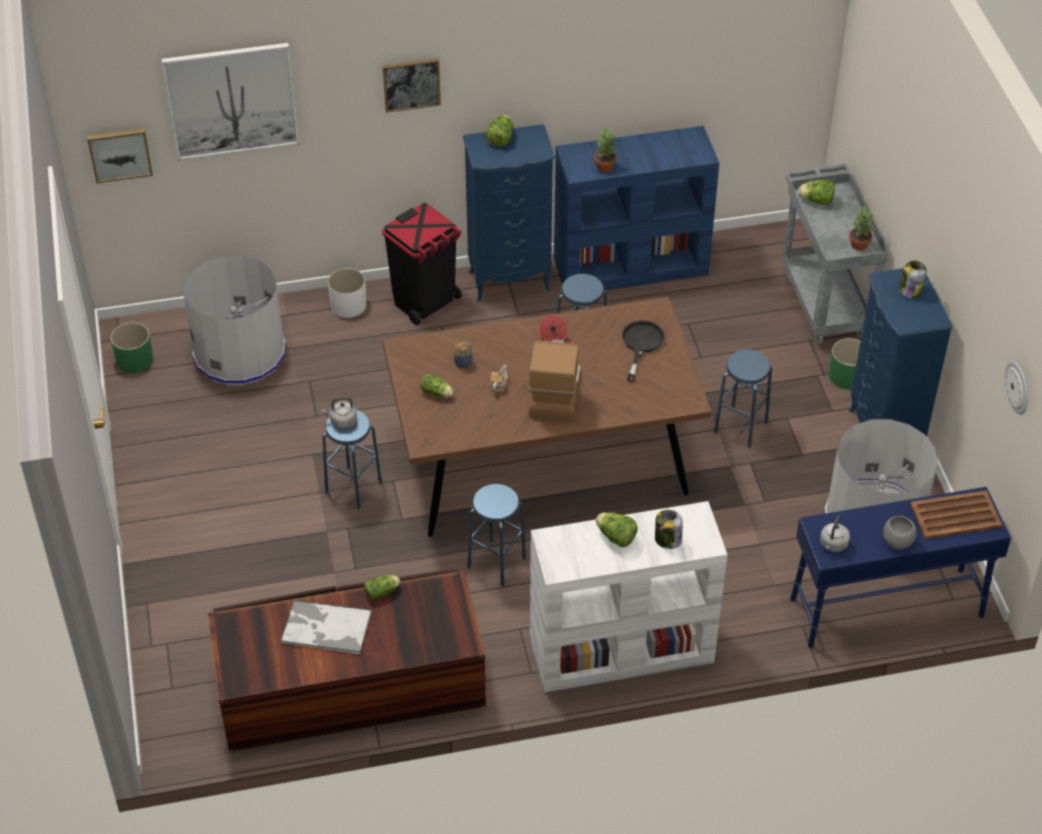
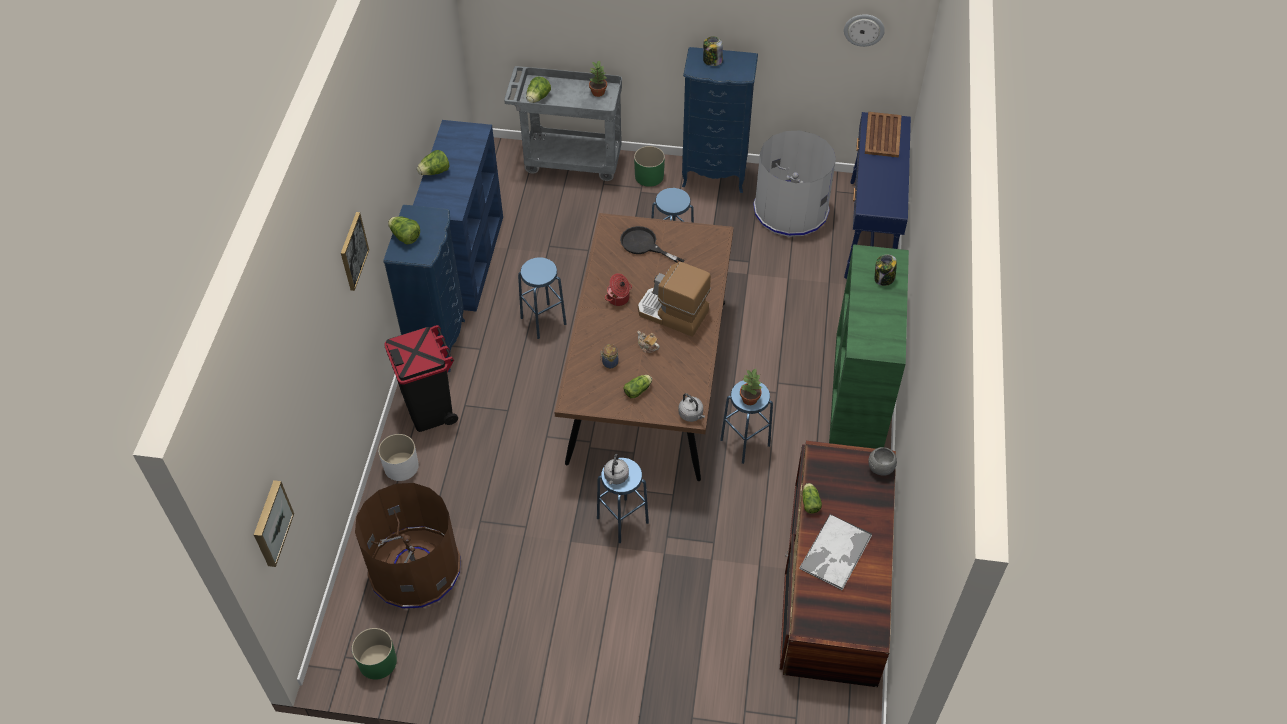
camera: 70 degrees left, 5 degrees up
picture [162,43,300,161] -> none
grey trash can [184,256,286,385] -> brown trash can [355,483,461,609]
white bookcase [530,501,728,693] -> green bookcase [829,244,909,449]
potted plant [594,126,617,172] -> potted plant moved to [740,369,762,405]
lettuce [596,512,638,548] -> lettuce moved to [417,150,449,175]
grey kettle [820,516,850,552] -> grey kettle moved to [678,393,705,422]
grey bowl [883,516,917,550] -> grey bowl moved to [868,447,897,476]

